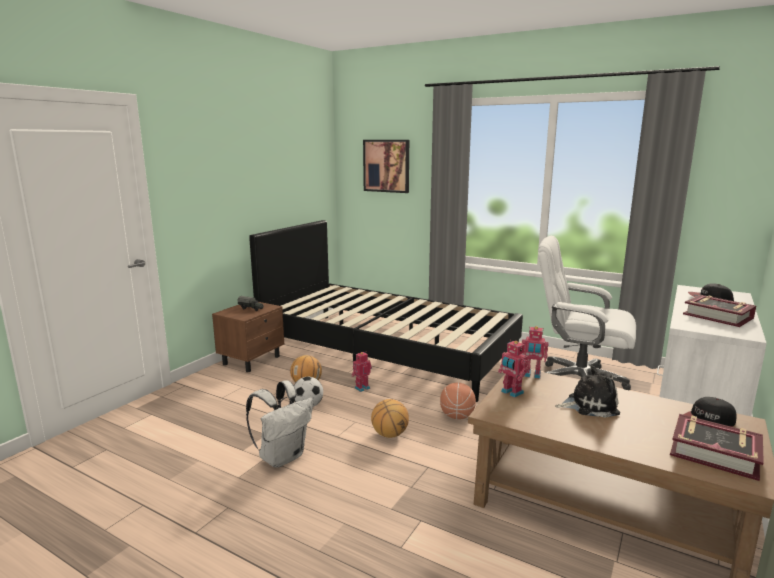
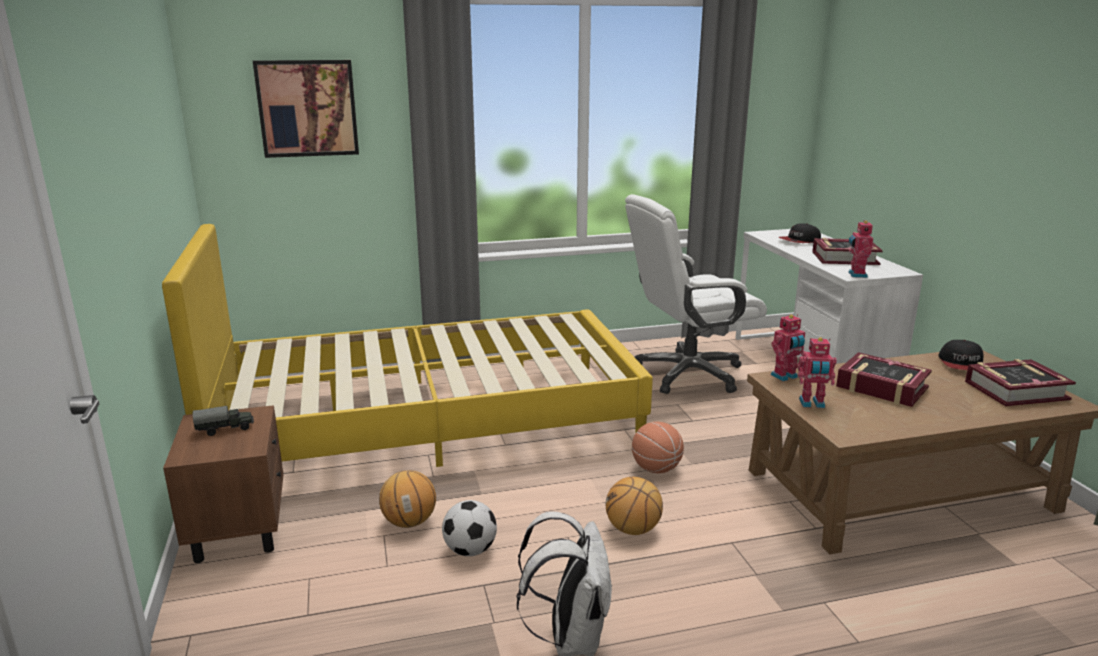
camera: 45 degrees left, 5 degrees up
black bed [249,220,523,402] -> yellow bed [162,224,653,467]
toy robot [351,352,372,392] -> toy robot moved to [848,220,873,278]
plush toy [555,366,620,418] -> book [836,352,932,407]

